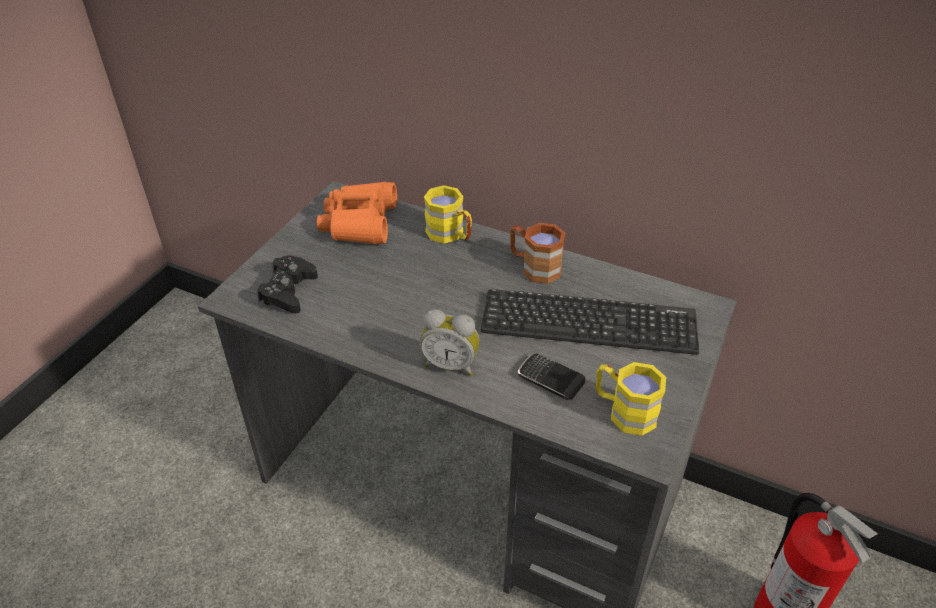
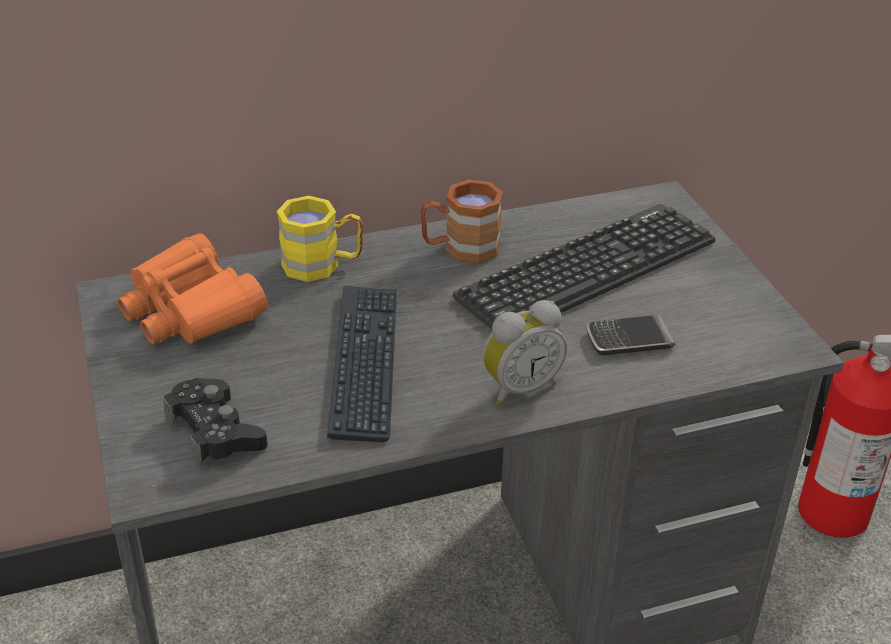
camera: 45 degrees left, 5 degrees down
yellow mug [596,362,666,436] -> none
none -> keyboard [327,285,397,442]

